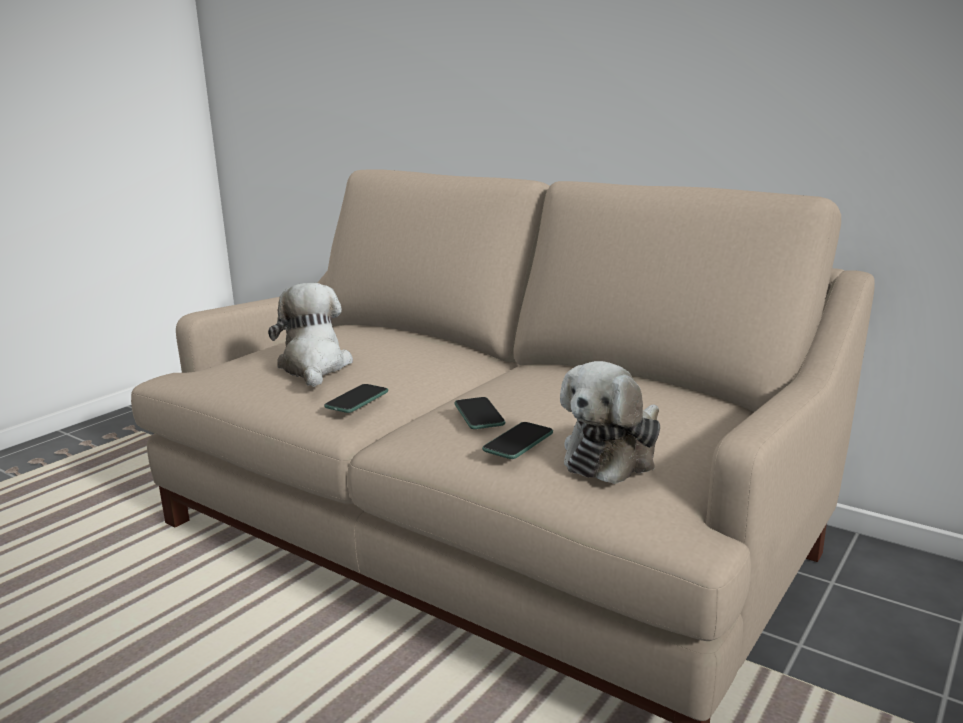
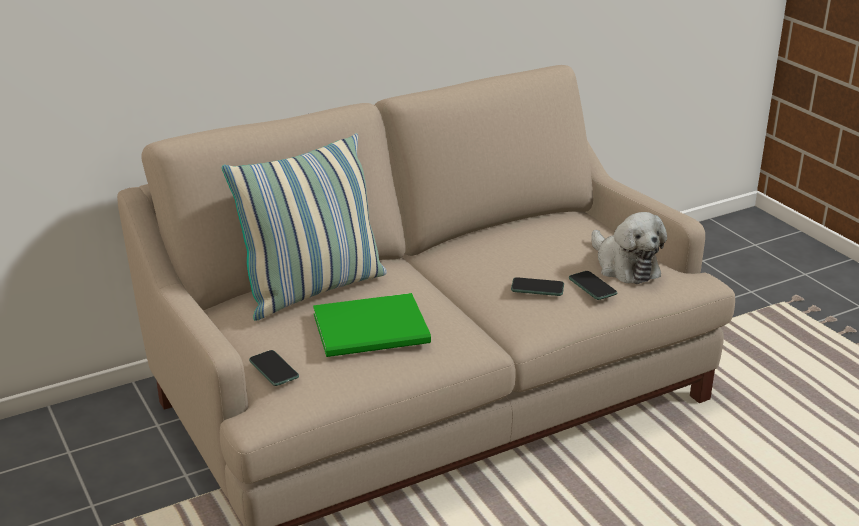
camera: 65 degrees left, 10 degrees up
plush toy [268,283,353,387] -> green book [313,293,431,357]
phone [324,384,388,413] -> phone moved to [249,350,299,386]
none -> pillow [222,133,387,321]

